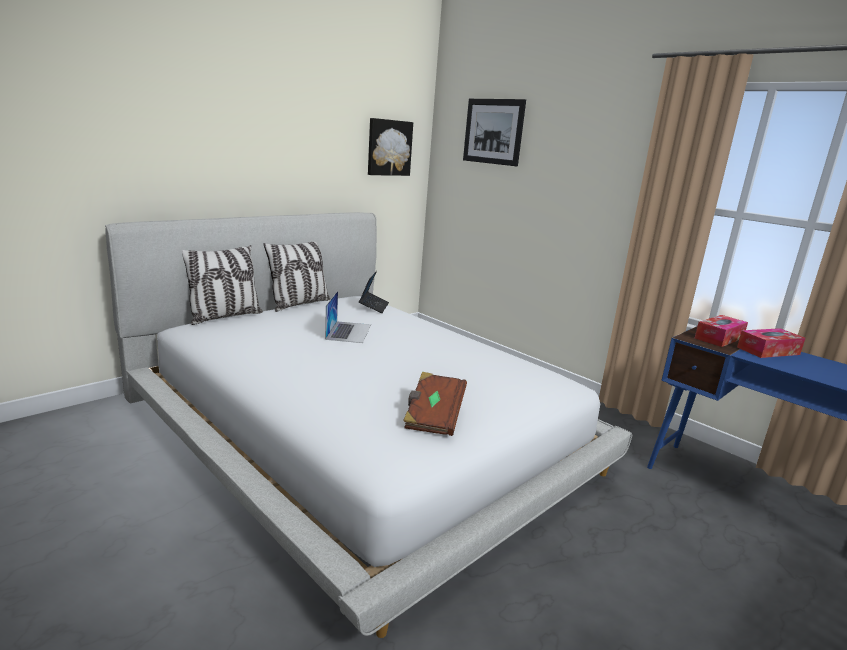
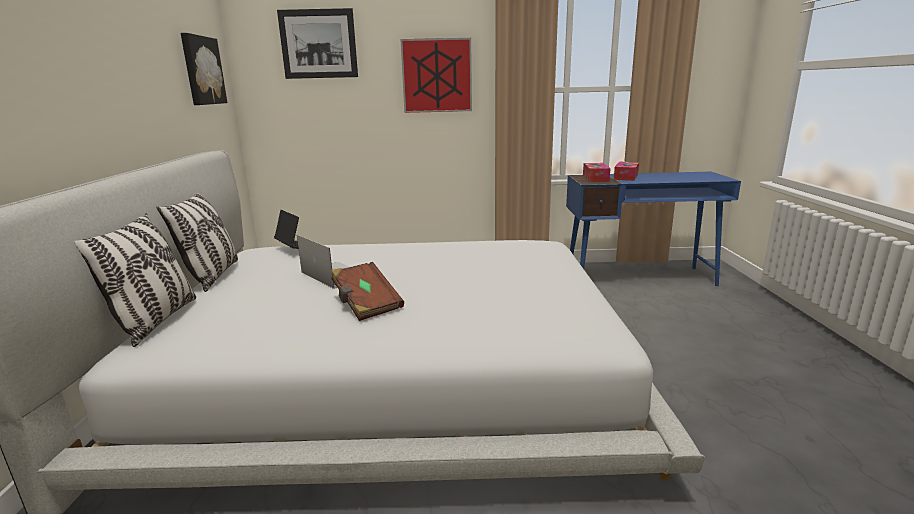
camera: 45 degrees left, 0 degrees up
brown book [403,372,467,436] -> brown book moved to [331,262,404,321]
none -> picture [400,38,472,113]

